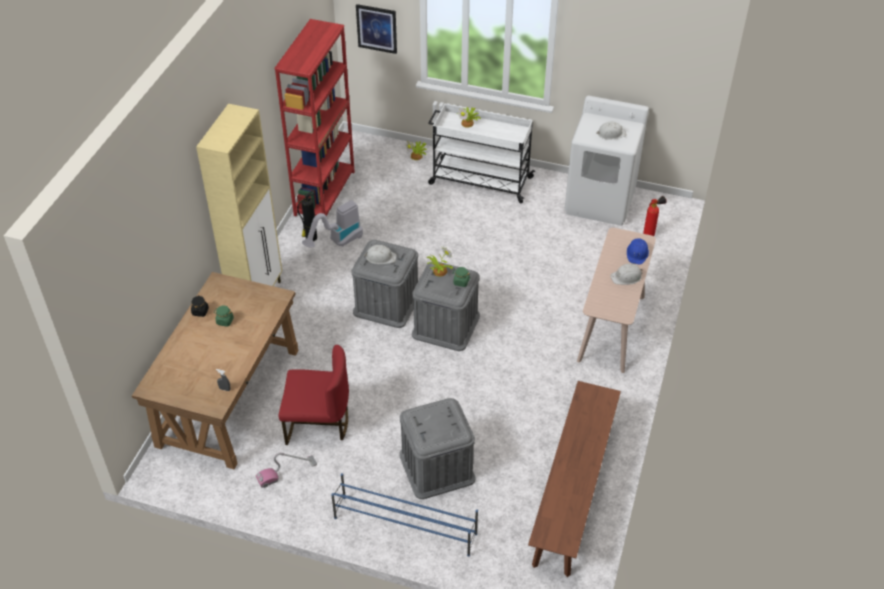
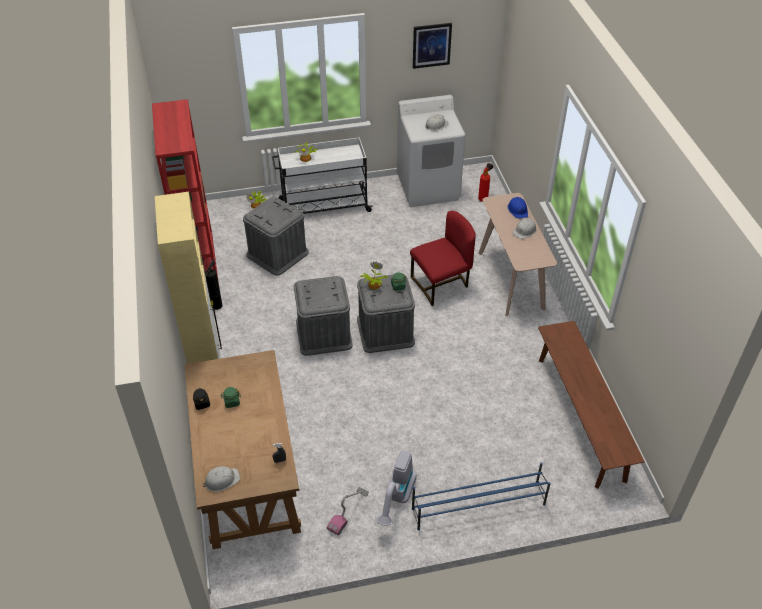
camera: 30 degrees left, 0 degrees up
red chair [279,345,349,445] -> red chair moved to [410,211,476,306]
vacuum cleaner [302,200,363,247] -> vacuum cleaner moved to [377,450,416,526]
picture [356,4,397,54] -> picture moved to [413,23,452,69]
white hard hat [364,245,397,264] -> white hard hat moved to [203,466,240,492]
grey storage box [399,398,476,499] -> grey storage box moved to [243,197,309,276]

